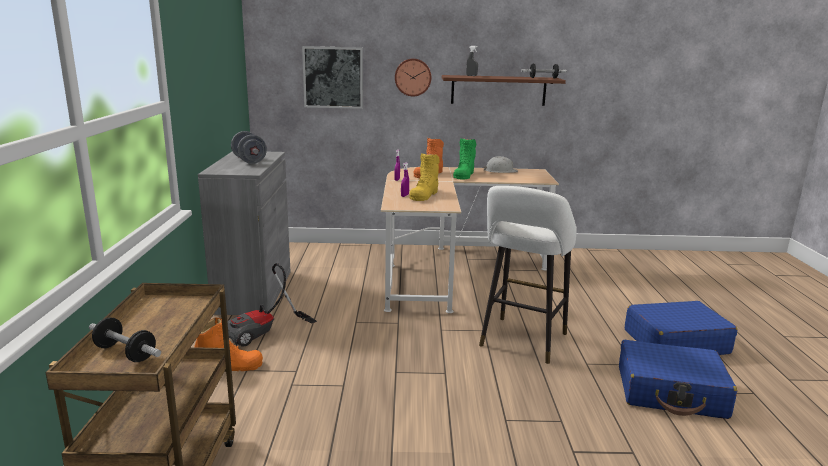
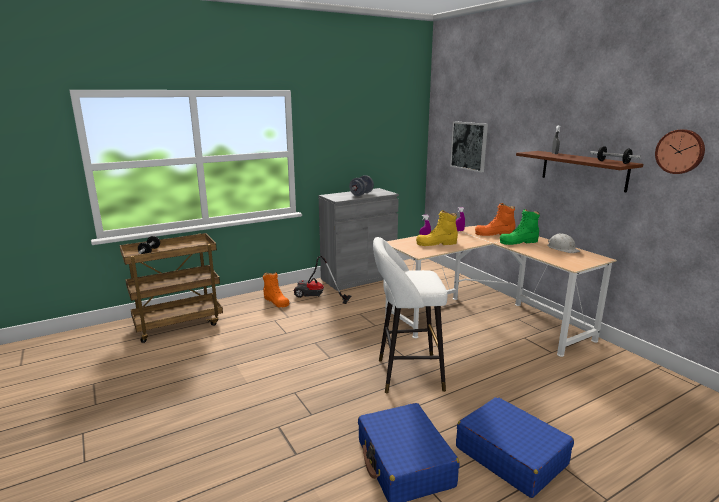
camera: 60 degrees right, 0 degrees up
wall clock [395,59,431,96] -> wall clock moved to [655,129,705,174]

